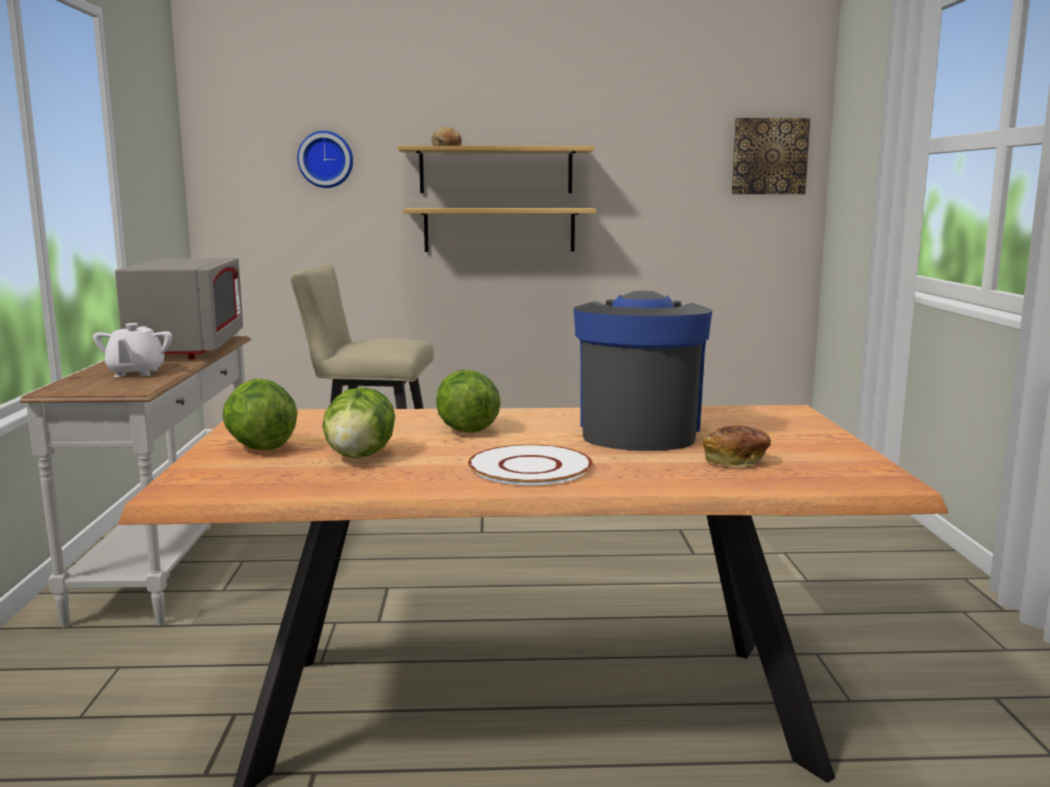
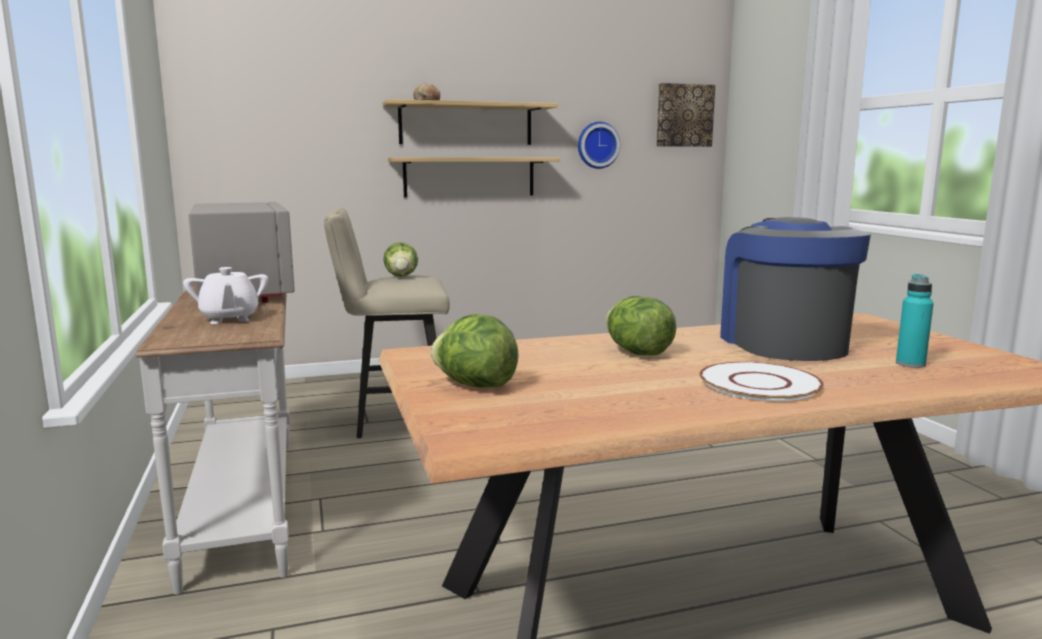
camera: 15 degrees left, 0 degrees up
wall clock [297,131,353,188] -> wall clock moved to [578,122,620,169]
lettuce [323,387,395,458] -> lettuce moved to [383,242,418,277]
bread [703,425,771,467] -> turquoise bottle [896,274,934,368]

